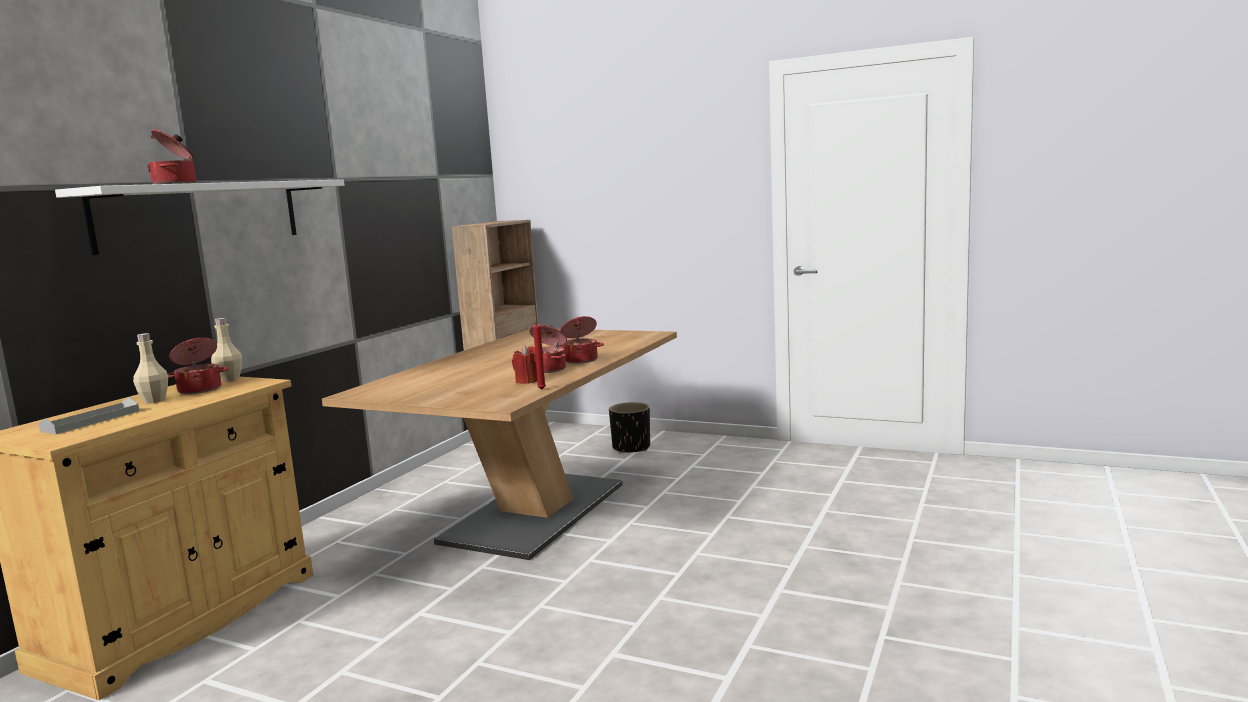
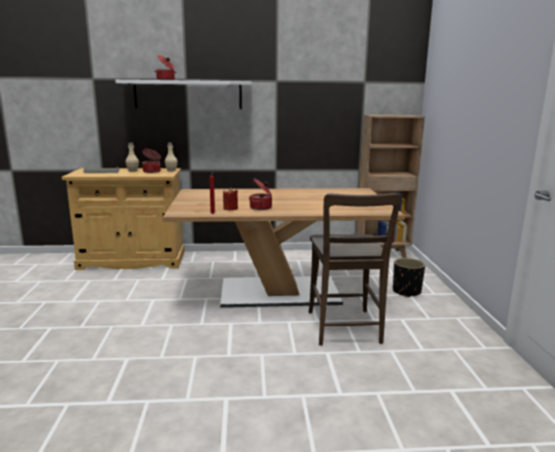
camera: 60 degrees right, 5 degrees up
cooking pot [558,316,604,364] -> none
none -> brown chair [309,193,401,346]

